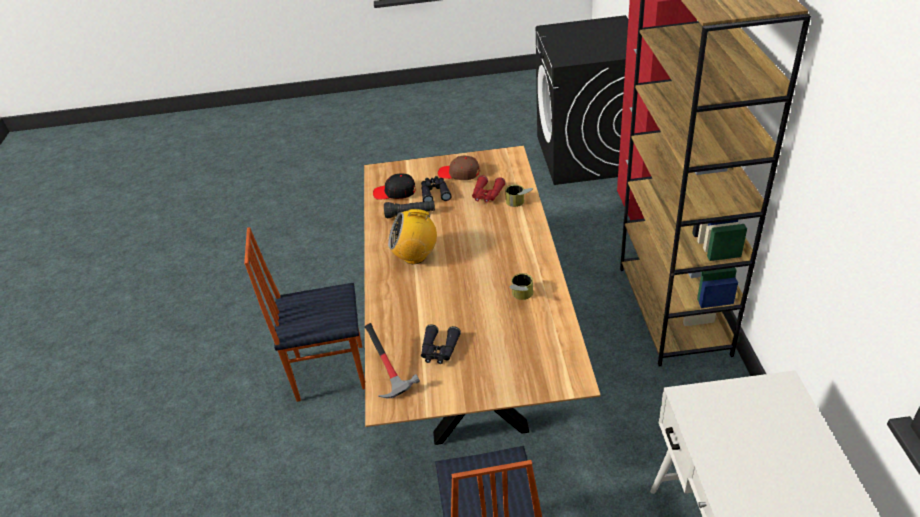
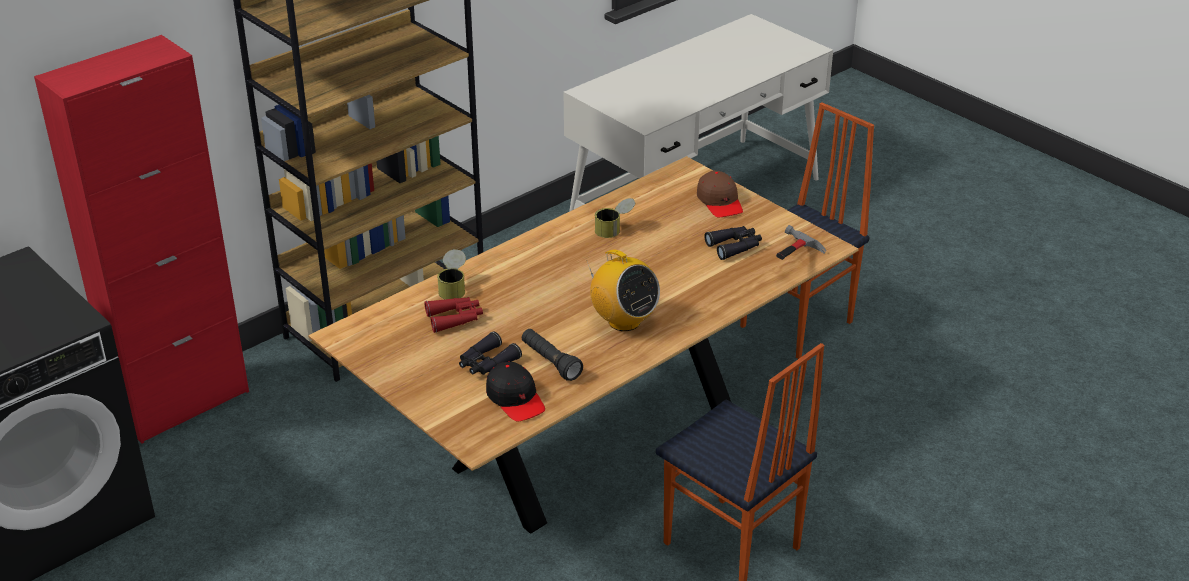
camera: 130 degrees left, 5 degrees down
brown cap [438,156,479,180] -> brown cap moved to [697,171,743,217]

